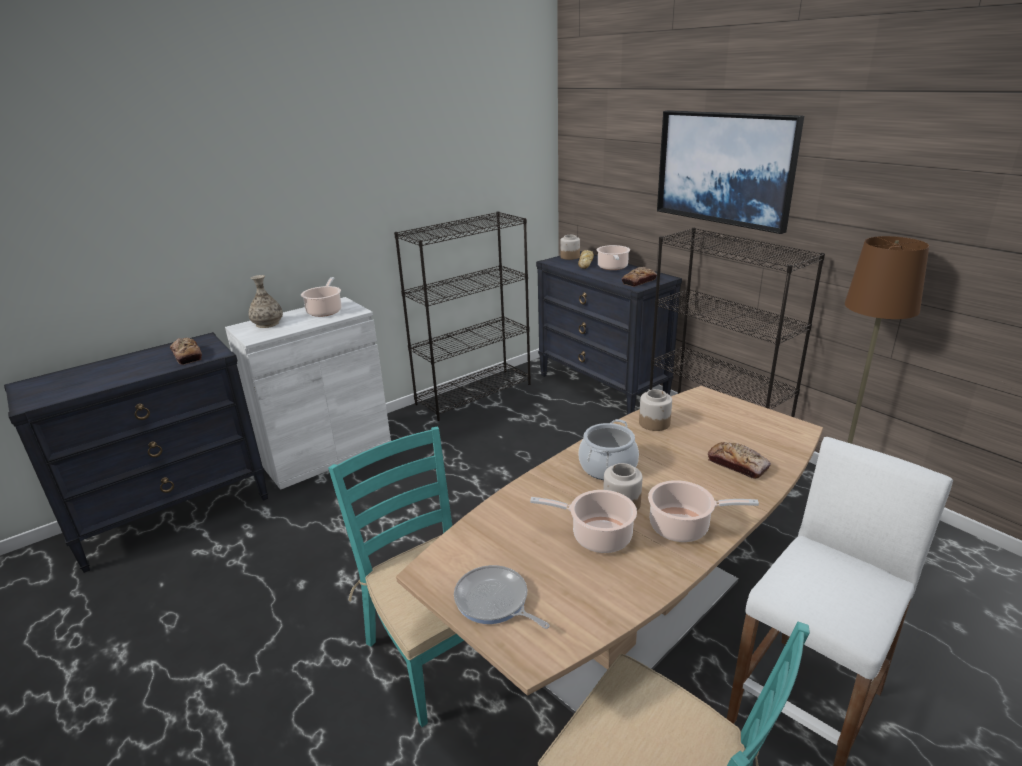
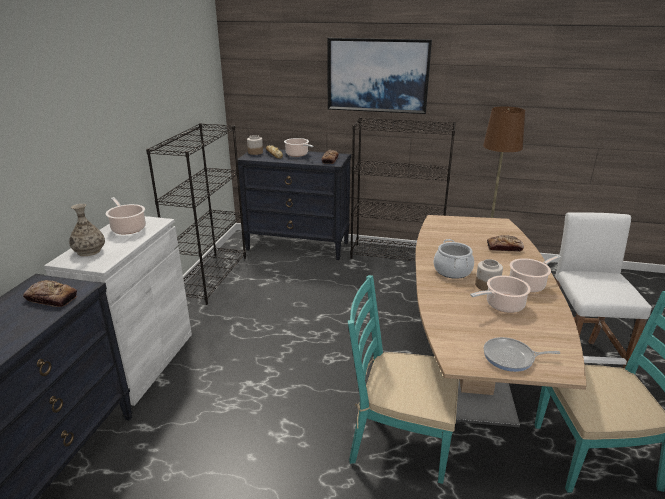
camera: 40 degrees left, 0 degrees up
jar [639,389,672,431] -> none

